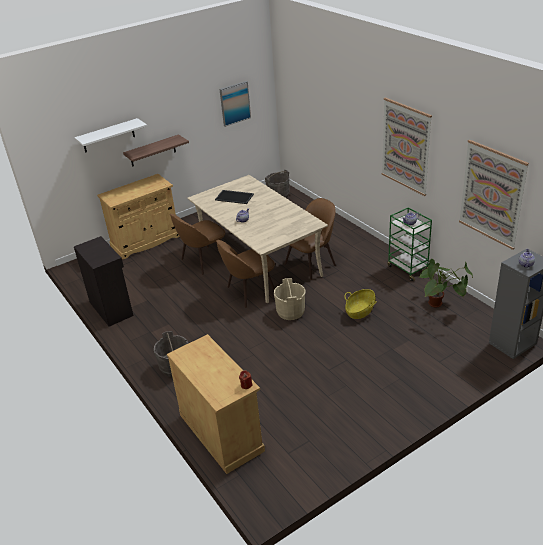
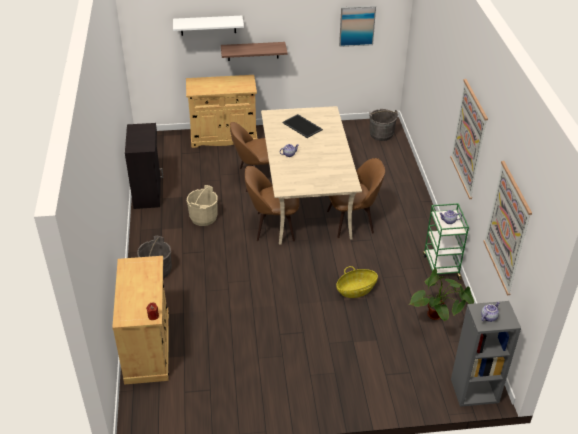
camera: 25 degrees right, 5 degrees up
beige bucket [274,278,306,320] -> beige bucket moved to [187,185,218,226]

